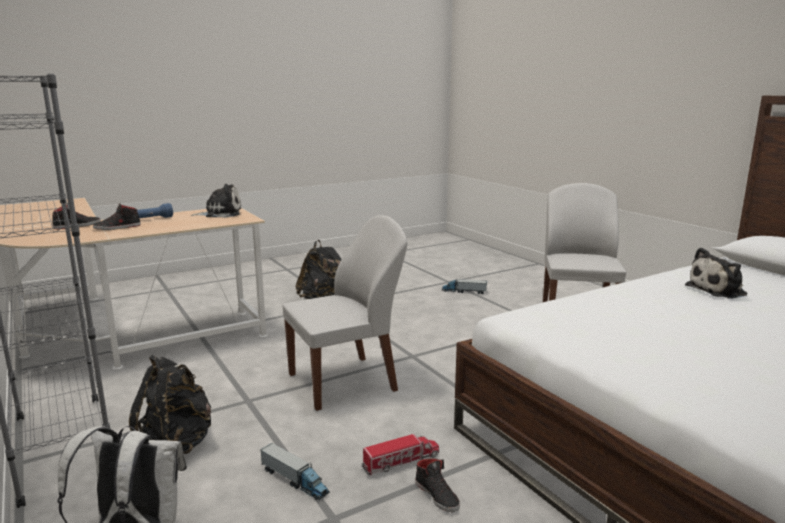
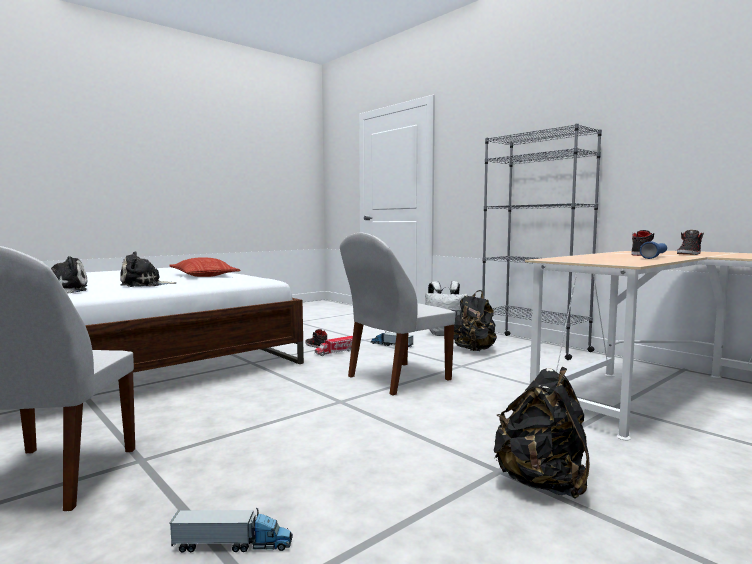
camera: 170 degrees right, 10 degrees down
plush toy [190,184,241,218] -> plush toy moved to [120,252,177,287]
none -> pillow [169,257,240,277]

